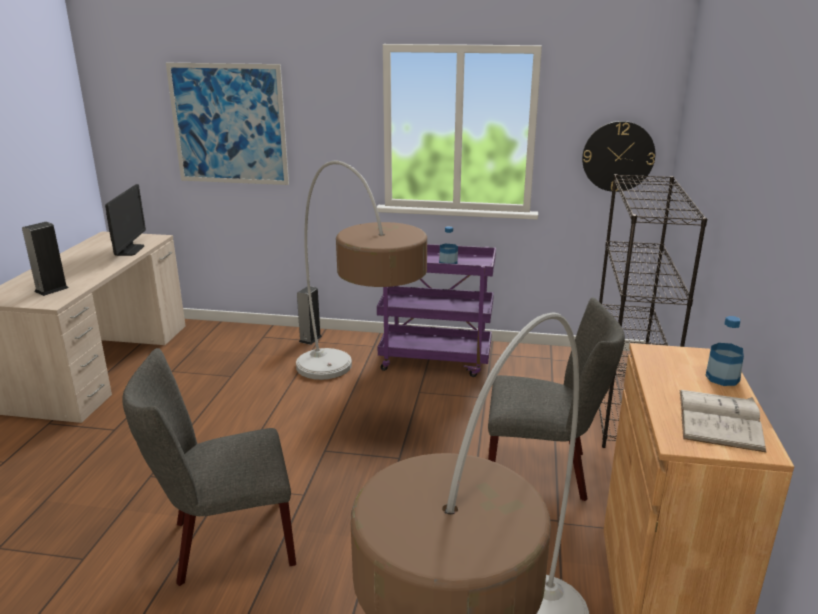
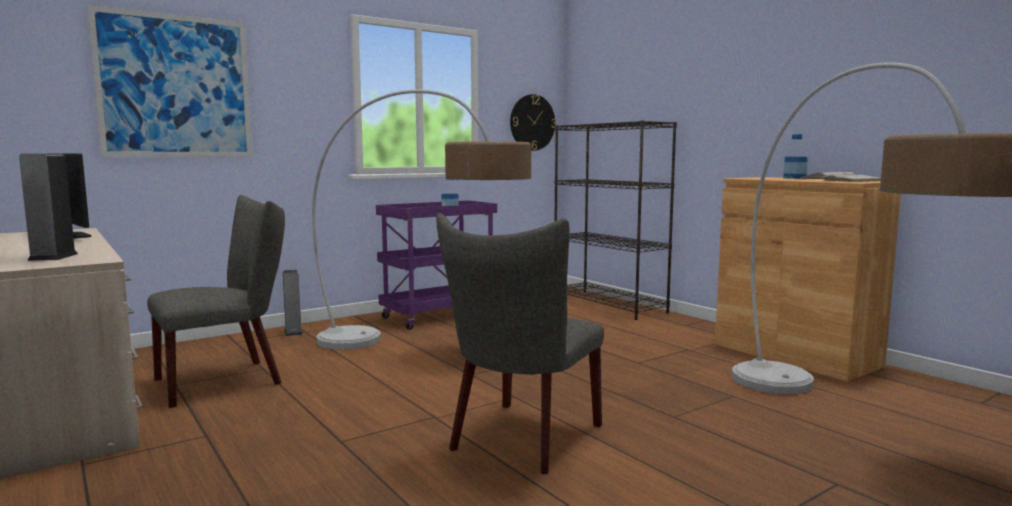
camera: 45 degrees left, 15 degrees down
grey chair [488,298,625,501] -> grey chair moved to [147,195,285,408]

